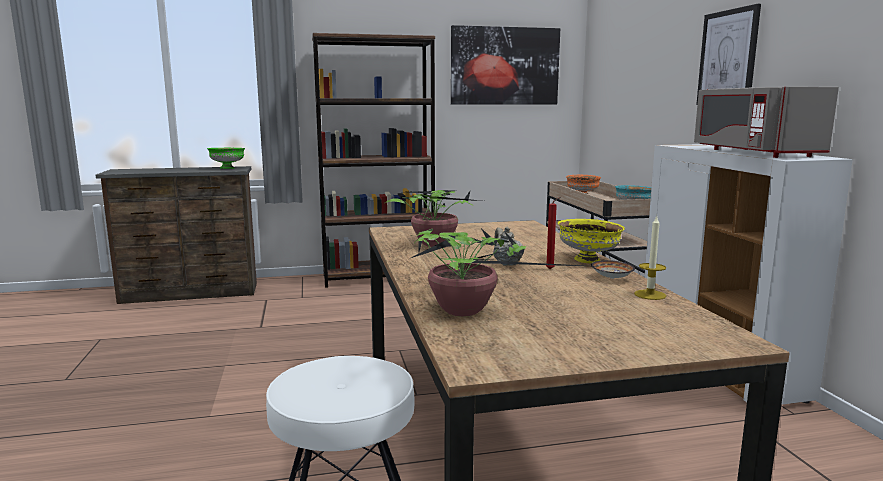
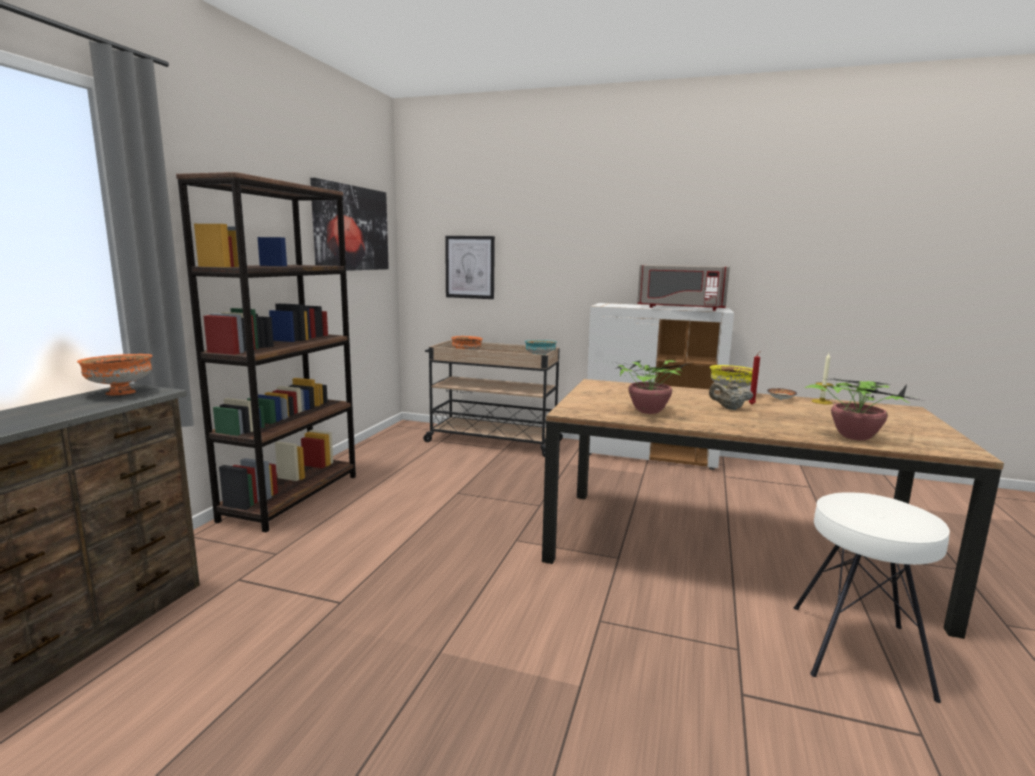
camera: 60 degrees left, 0 degrees up
green bowl [207,148,245,169] -> orange bowl [77,354,153,395]
picture [696,4,761,105] -> picture moved to [445,236,495,299]

